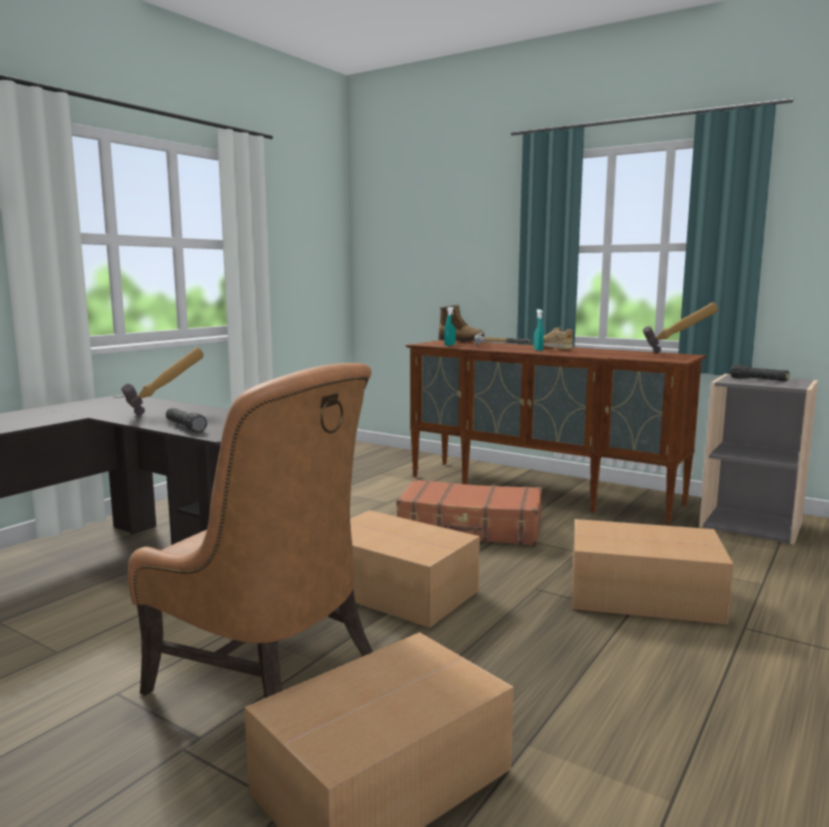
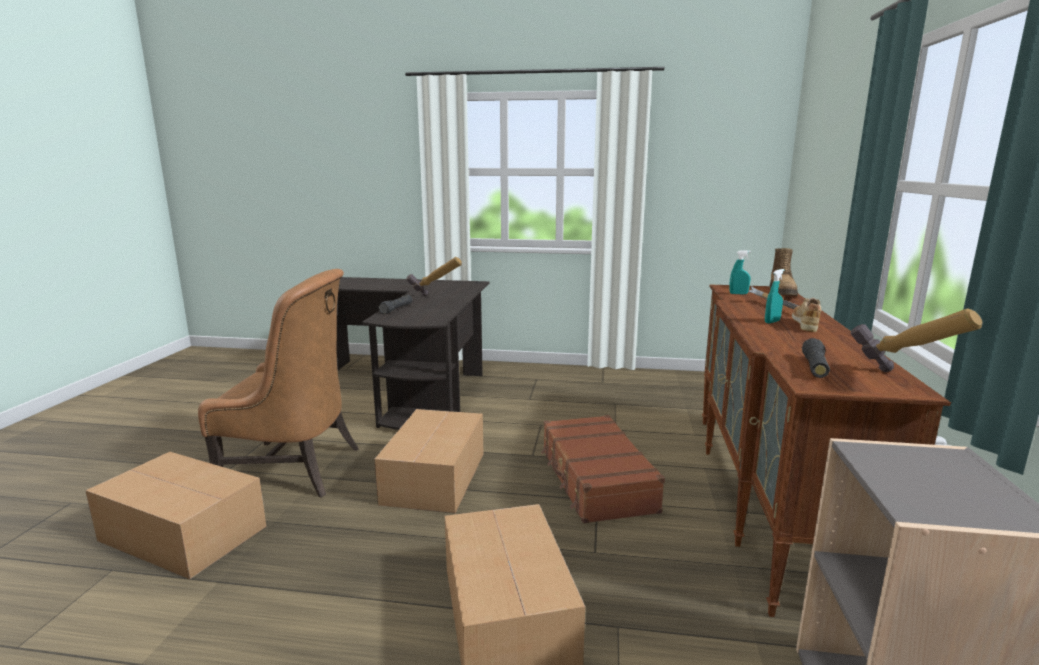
camera: 65 degrees right, 5 degrees up
brown chair [128,363,373,698] -> brown chair turned 90 degrees counterclockwise [198,269,359,497]
black flashlight [730,364,789,381] -> black flashlight moved to [802,338,830,378]

